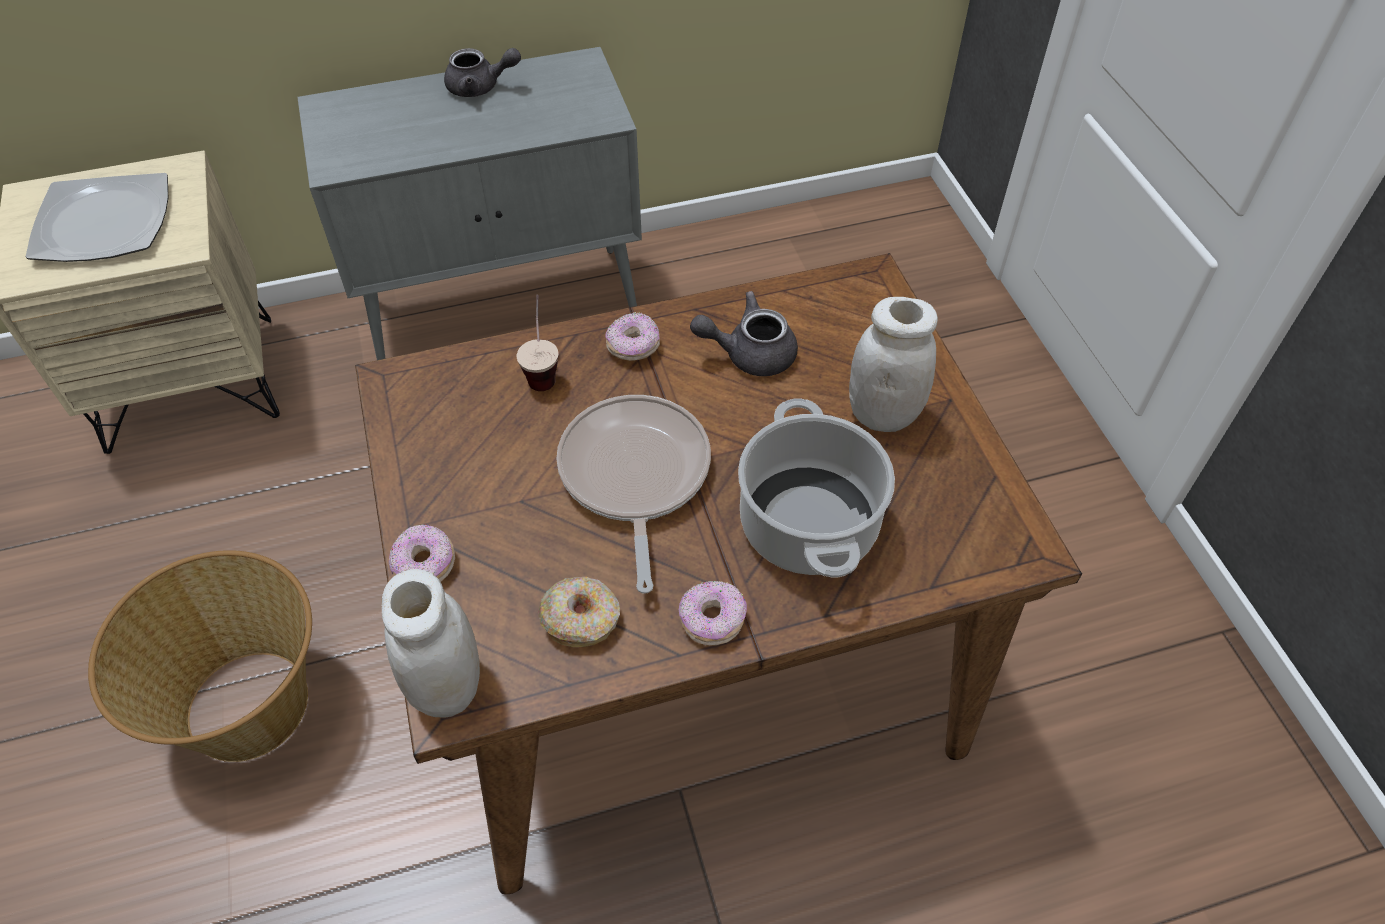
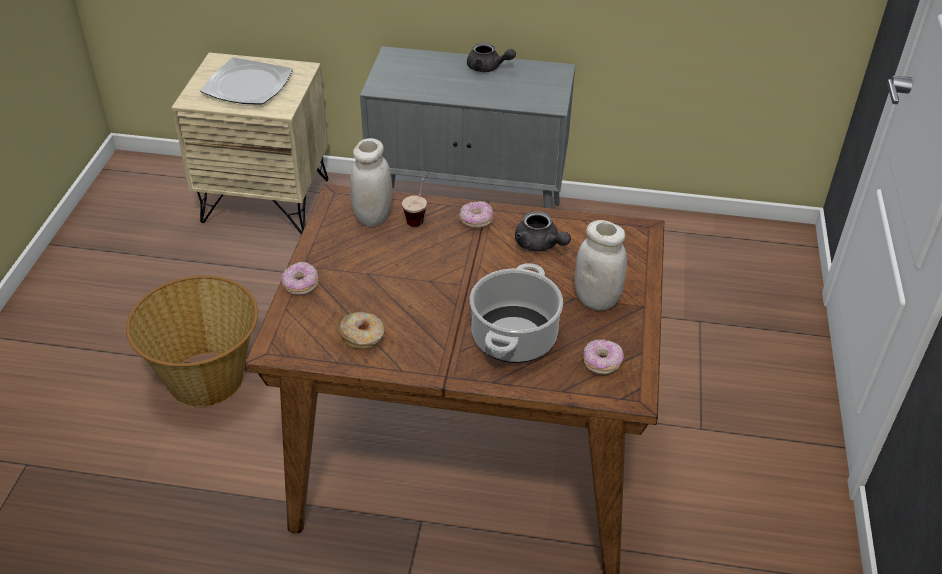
camera: 25 degrees right, 10 degrees down
white jar [382,569,480,718] -> white jar moved to [350,138,392,227]
frying pan [557,395,711,594] -> none
donut [679,581,747,646] -> donut moved to [583,339,624,374]
grey teapot [690,291,798,376] -> grey teapot turned 150 degrees counterclockwise [515,211,571,252]

